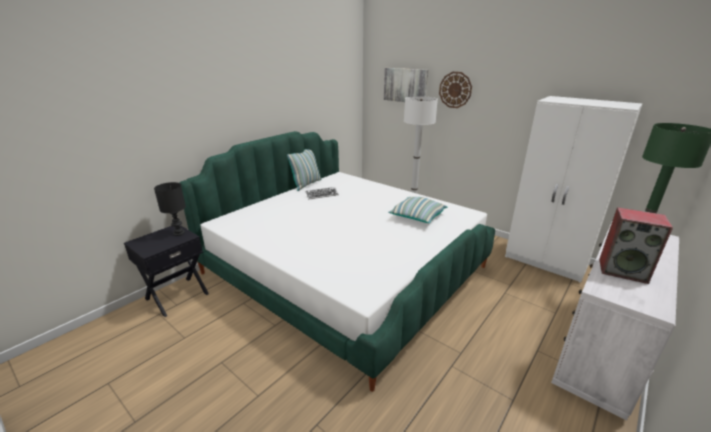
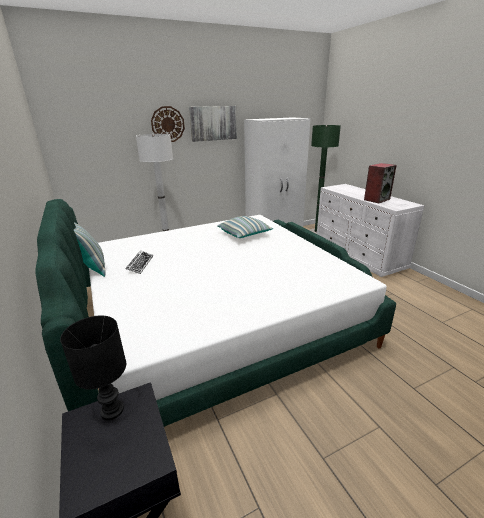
camera: 65 degrees left, 0 degrees up
picture [384,68,428,102] -> picture moved to [189,106,237,142]

